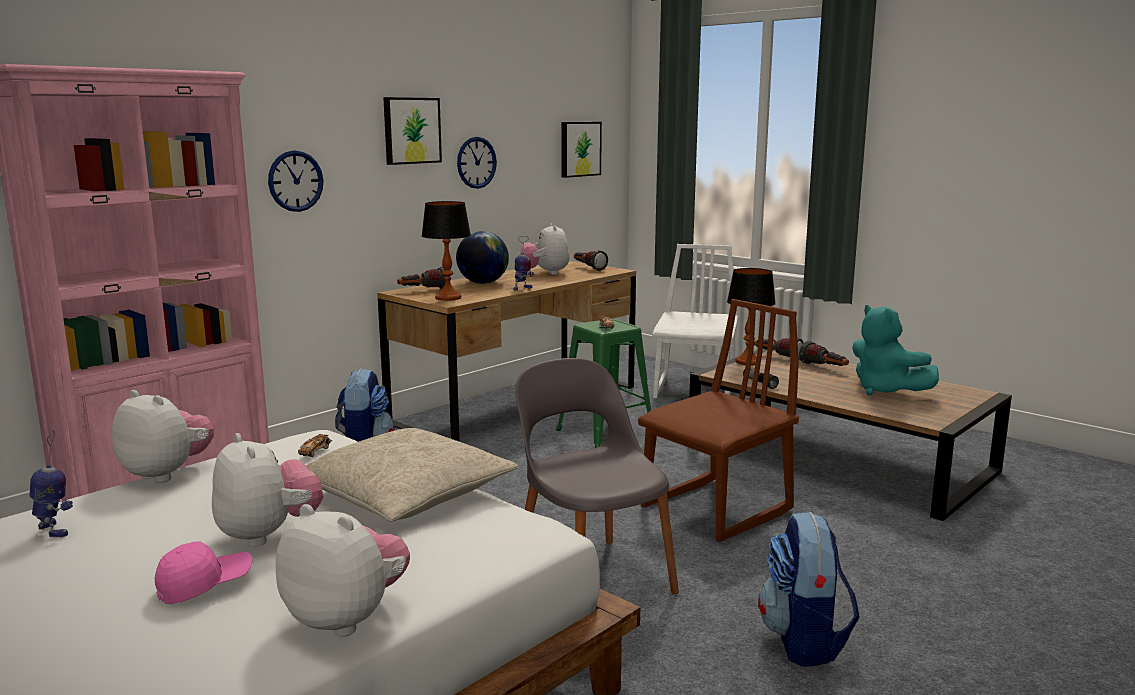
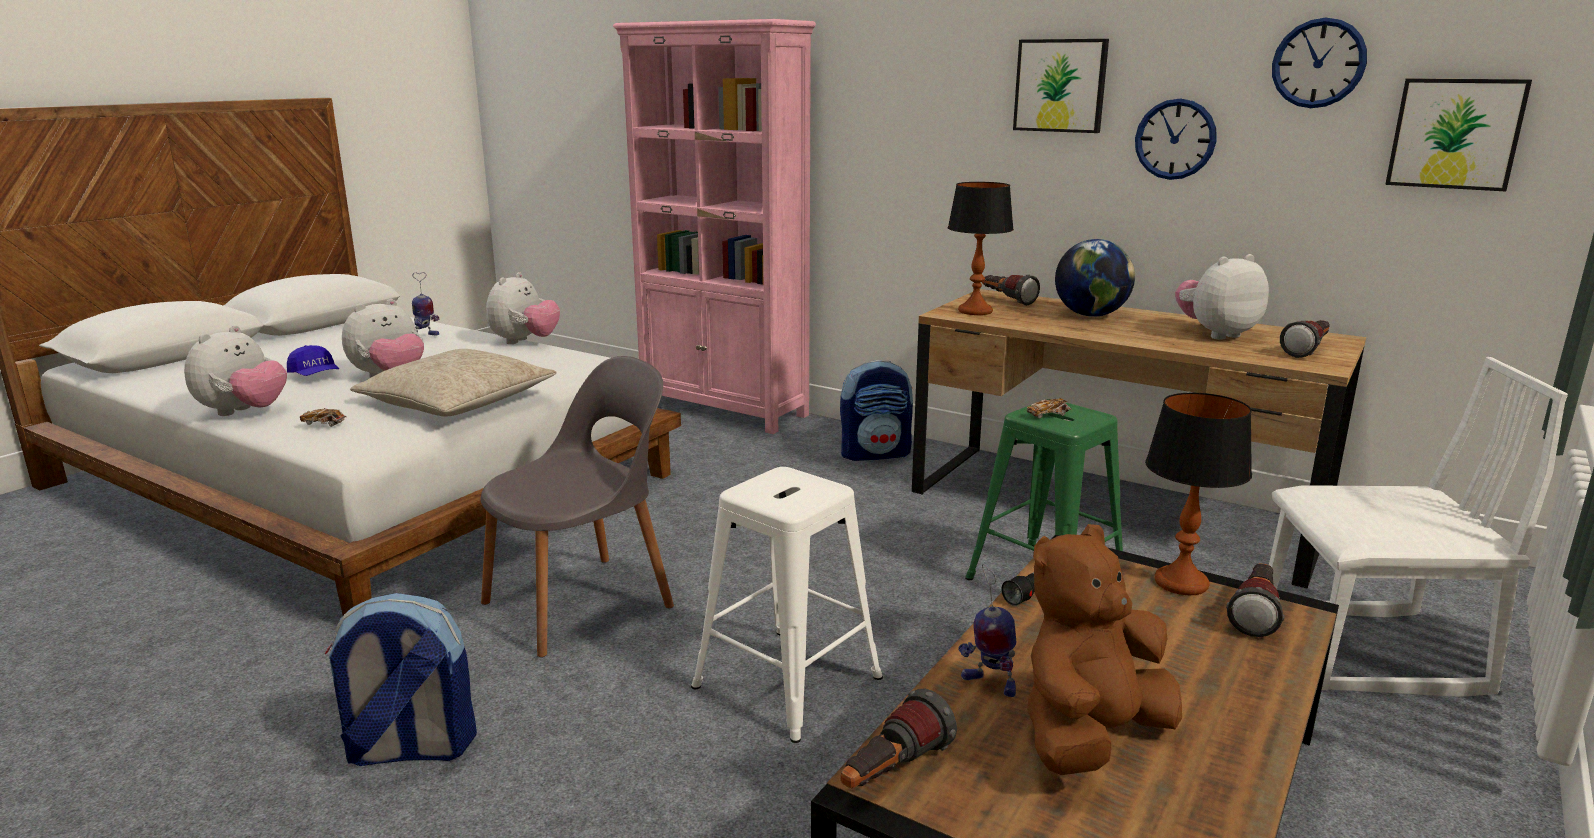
camera: 80 degrees right, 5 degrees up
pink cap [155,541,252,604] -> blue cap [287,345,339,376]
wall clock [268,150,323,212] -> wall clock moved to [1272,18,1367,108]
toy car [298,434,332,457] -> toy car moved to [300,408,346,427]
toy robot [513,236,534,291] -> toy robot moved to [958,564,1016,697]
brown chair [638,299,799,542] -> white stool [691,467,883,743]
flashlight [799,341,849,366] -> flashlight moved to [841,689,957,788]
turquoise plush toy [852,305,939,395] -> brown plush toy [1027,524,1182,775]

